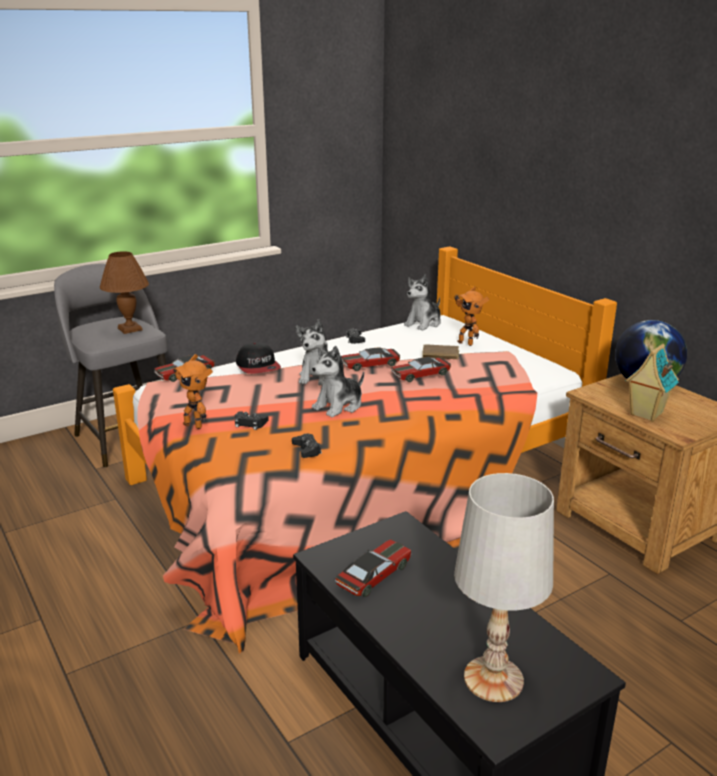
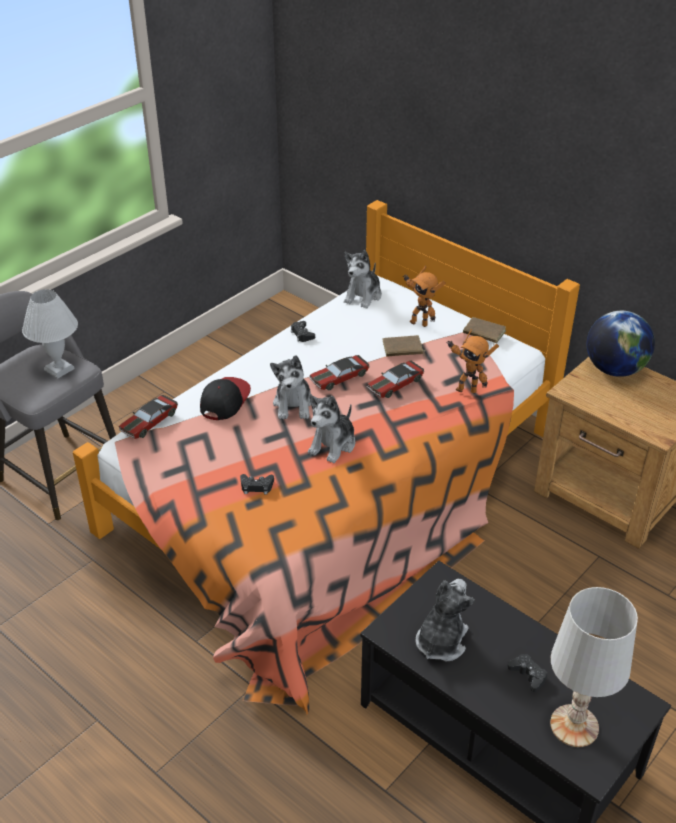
camera: 15 degrees left, 15 degrees up
brown table lamp [100,251,149,334] -> white table lamp [22,289,78,379]
toy robot [173,354,213,429] -> toy robot moved to [446,329,499,393]
cap [236,343,281,374] -> cap turned 120 degrees counterclockwise [200,377,251,420]
black game controller [292,433,322,458] -> black game controller moved to [507,654,547,692]
toy car [335,539,411,597] -> plush toy [416,579,475,662]
toy house [625,344,679,421] -> none
none -> brown book [463,317,506,345]

